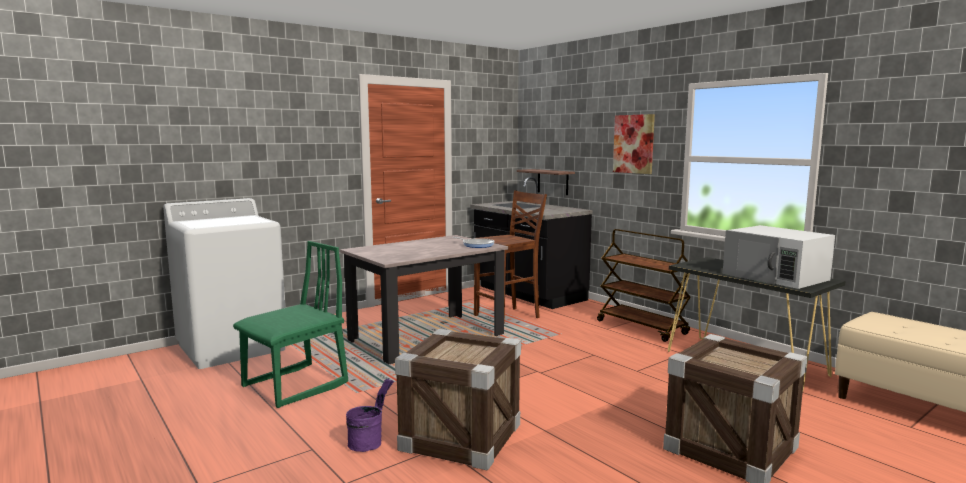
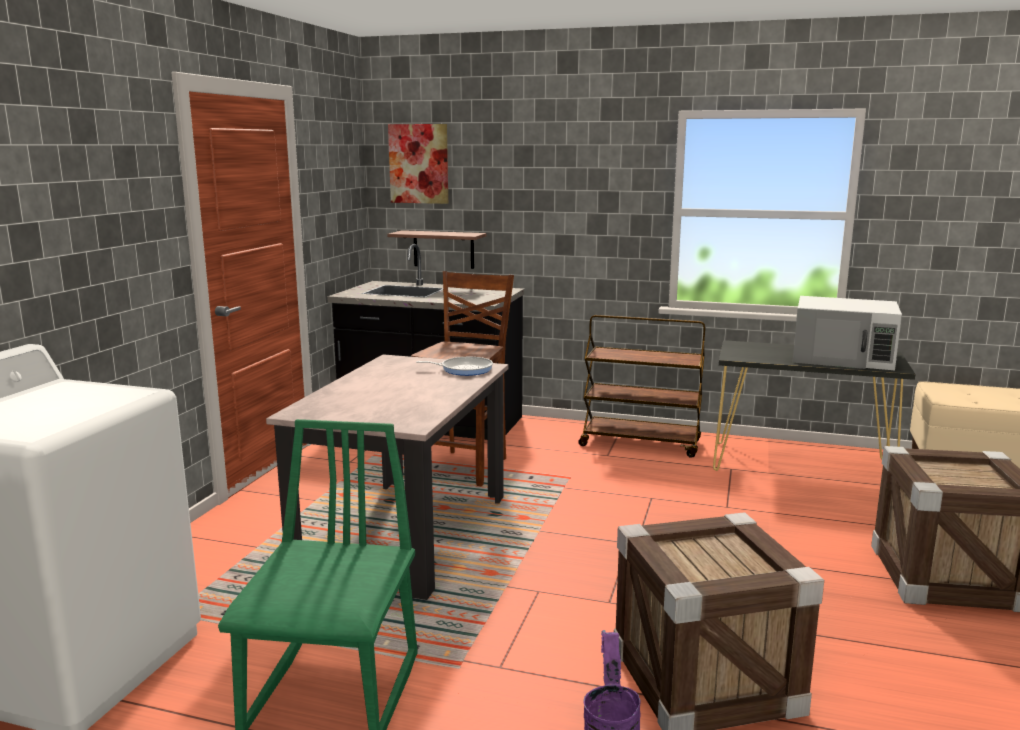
camera: 35 degrees left, 5 degrees up
picture [613,114,655,174] -> picture moved to [388,124,448,204]

